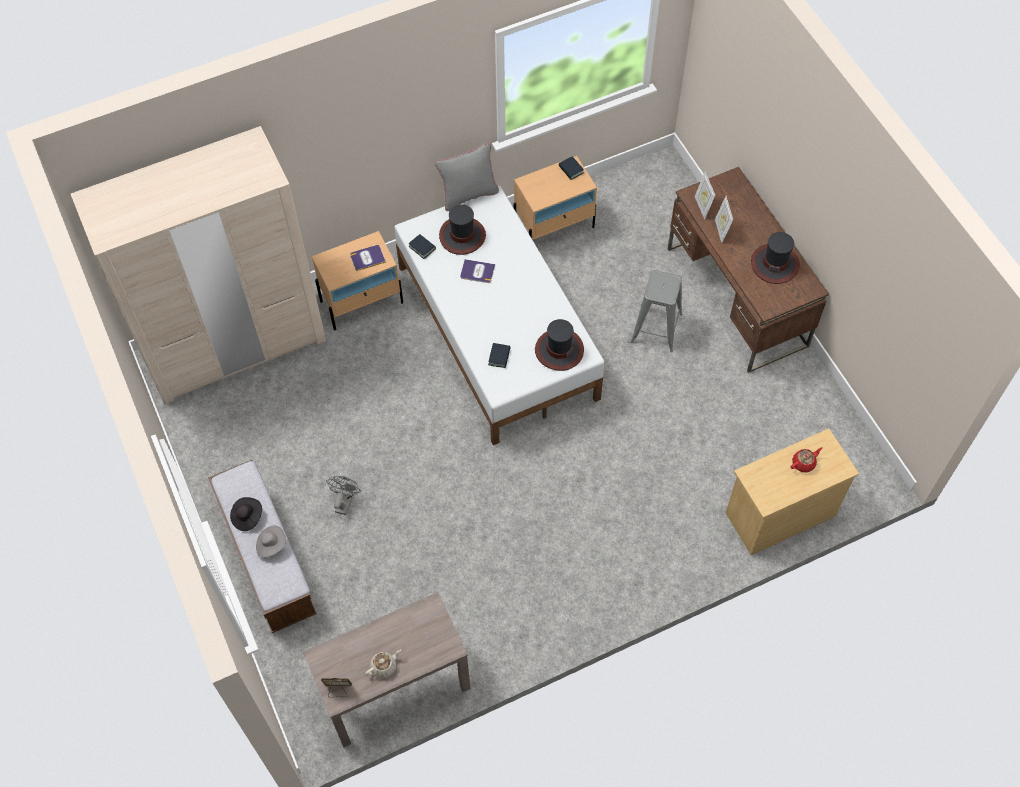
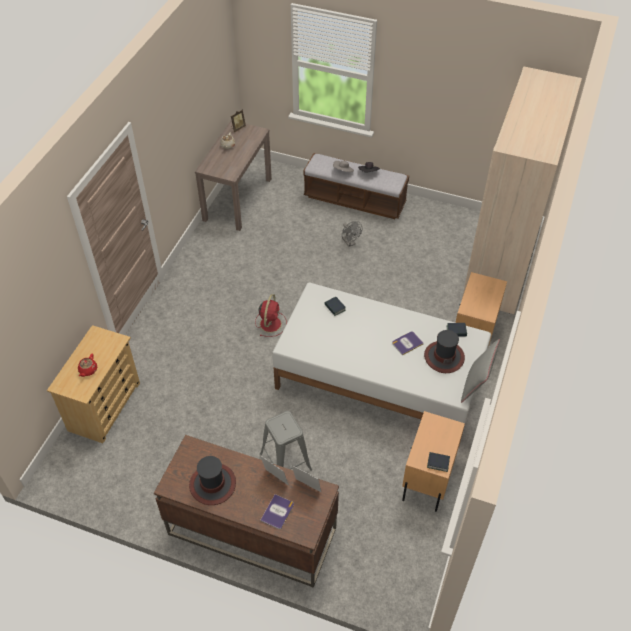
camera: 135 degrees right, 10 degrees down
book [350,245,386,271] -> book moved to [260,494,294,529]
hat [535,319,584,371] -> none
none -> red fan [255,294,287,337]

